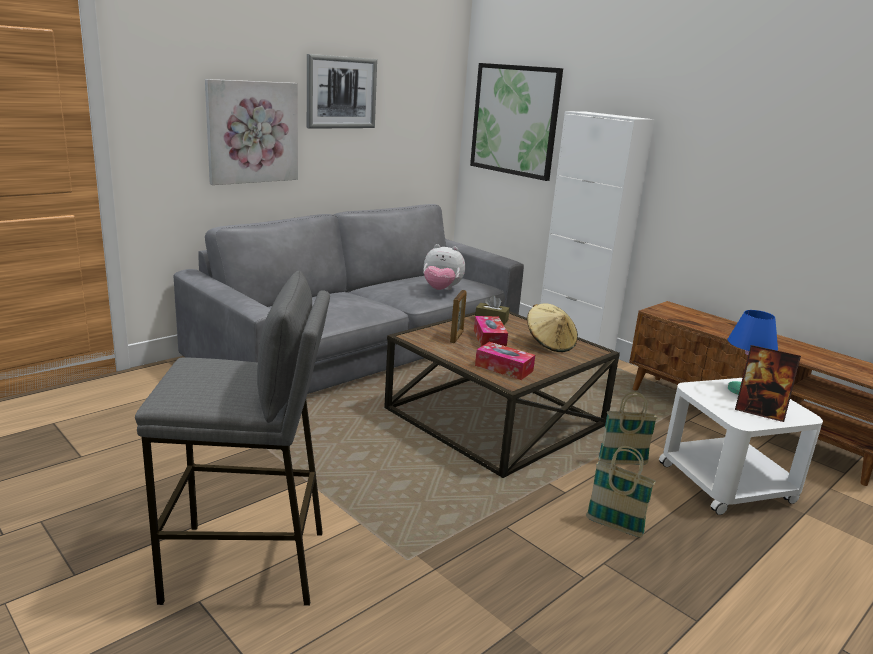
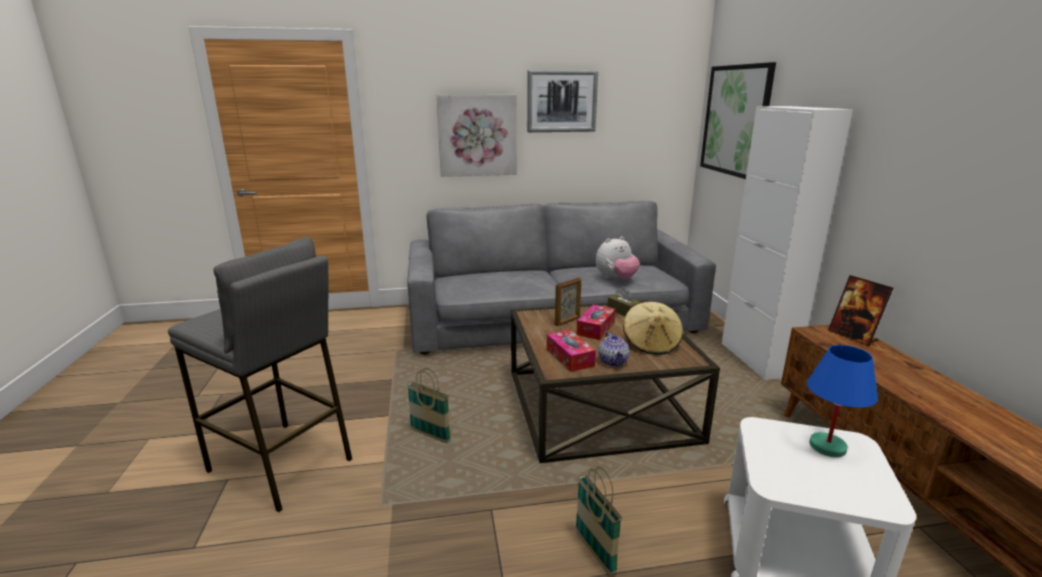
camera: 35 degrees right, 0 degrees up
plush toy [423,244,465,290] -> plush toy turned 75 degrees counterclockwise [596,236,640,279]
basket [598,392,658,465] -> basket moved to [407,368,451,443]
picture frame [735,345,801,422] -> picture frame moved to [828,275,893,346]
none -> teapot [598,332,630,367]

